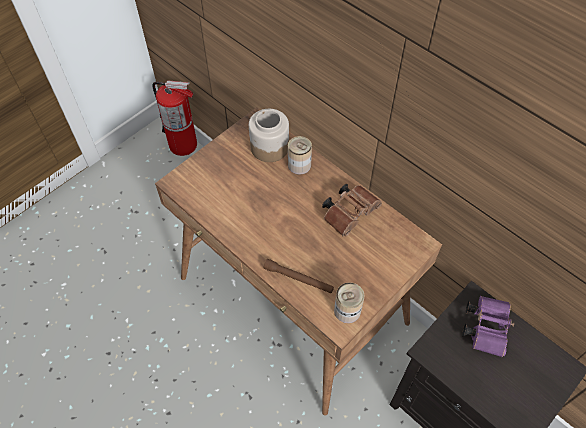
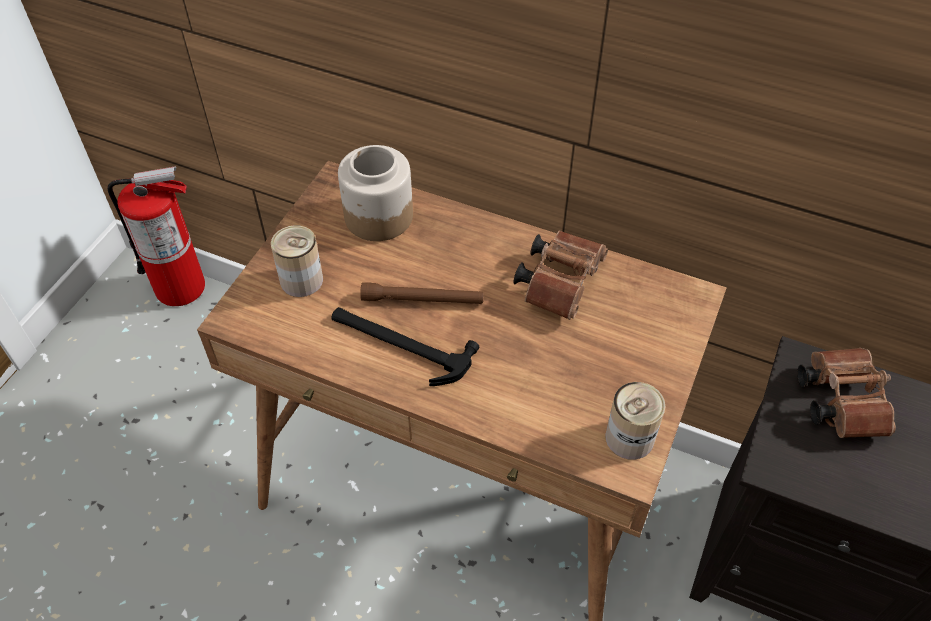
camera: 20 degrees left, 5 degrees down
brown flashlight [264,259,334,293] -> brown flashlight moved to [360,282,484,304]
can [288,136,312,175] -> can moved to [271,225,323,297]
purple binoculars [462,296,514,357] -> brown binoculars [797,348,896,438]
none -> hammer [331,307,479,386]

